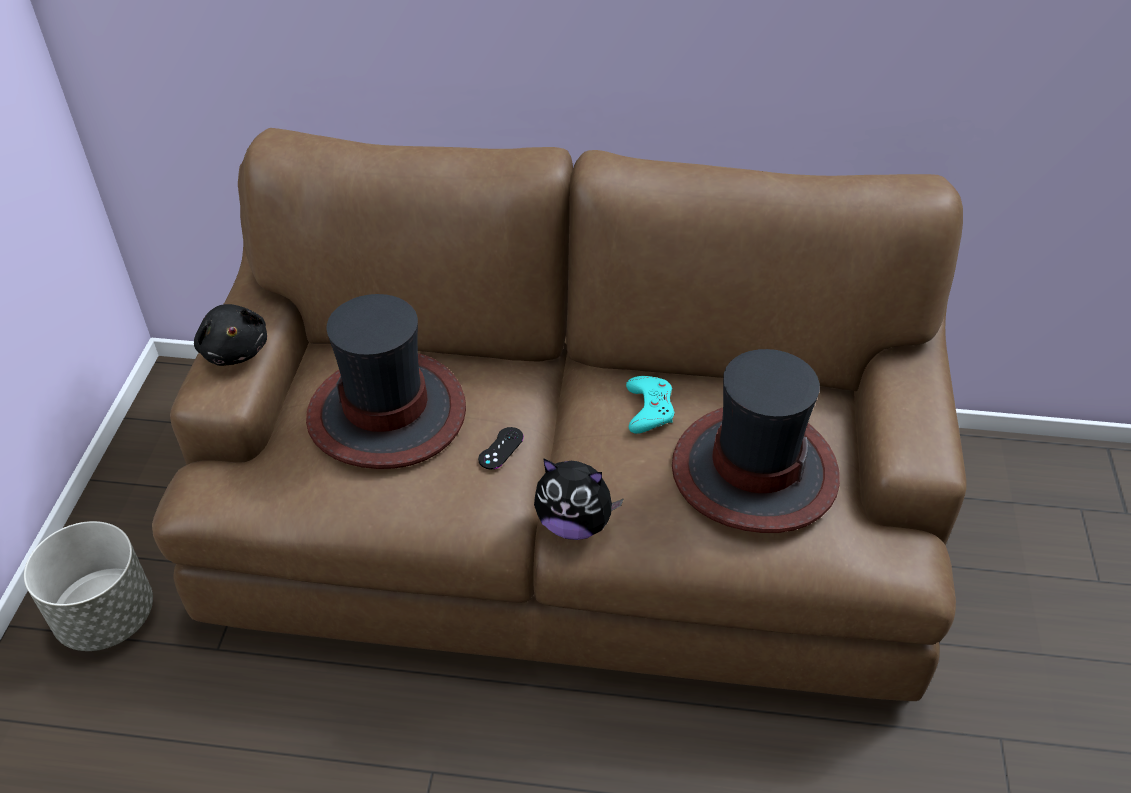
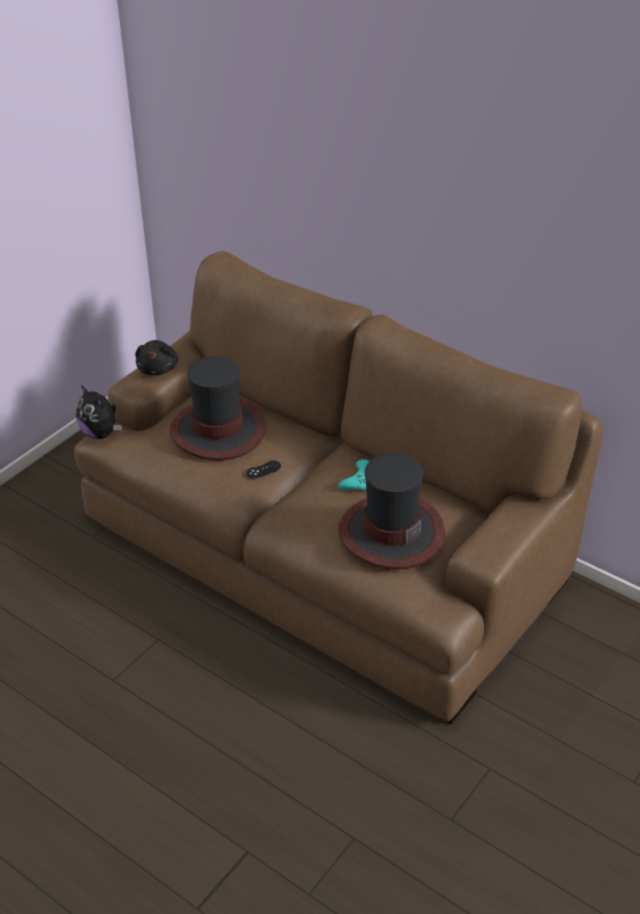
camera: 30 degrees right, 5 degrees down
grey planter [24,521,153,651] -> none
plush toy [534,458,623,540] -> plush toy moved to [76,385,122,439]

